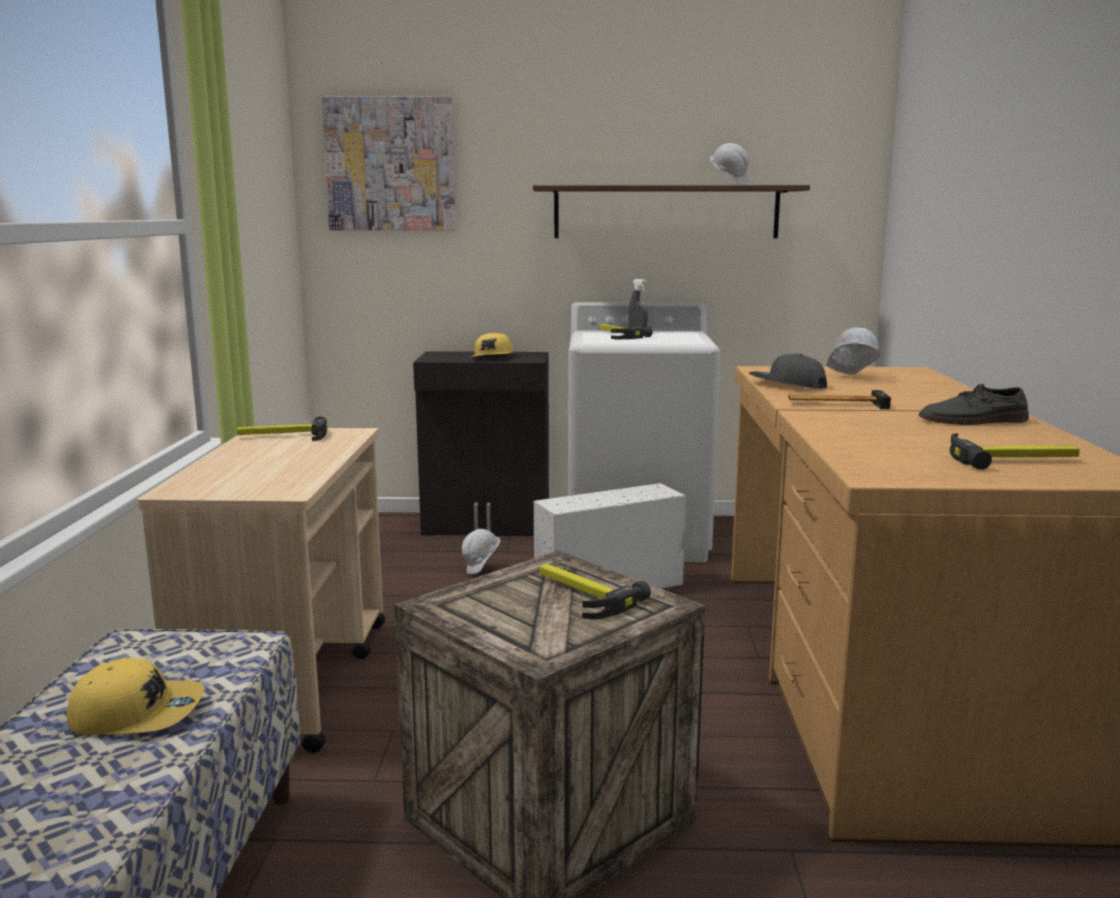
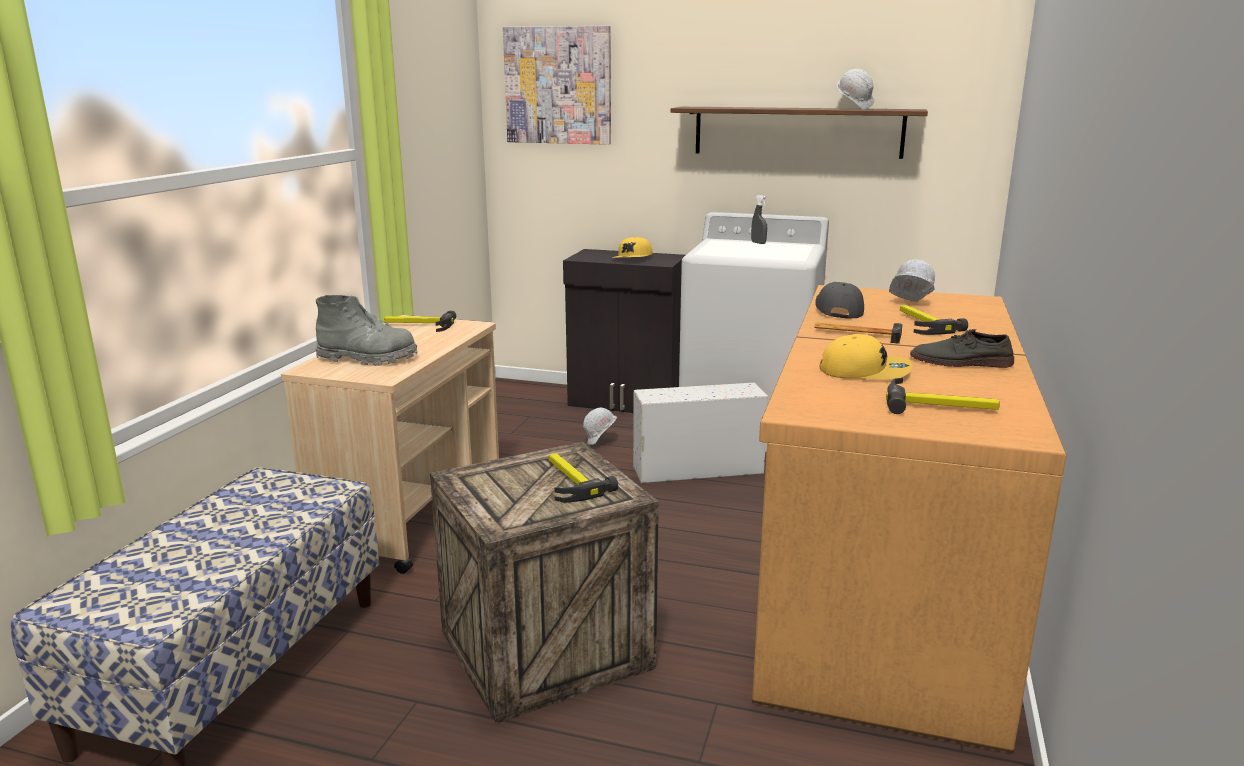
camera: 15 degrees right, 5 degrees up
yellow cap [67,658,205,735] -> yellow cap moved to [820,334,912,379]
hammer [599,324,653,340] -> hammer moved to [900,305,968,335]
grey cap [749,354,827,389] -> grey cap turned 45 degrees clockwise [815,282,864,318]
none -> grey boot [315,295,418,366]

